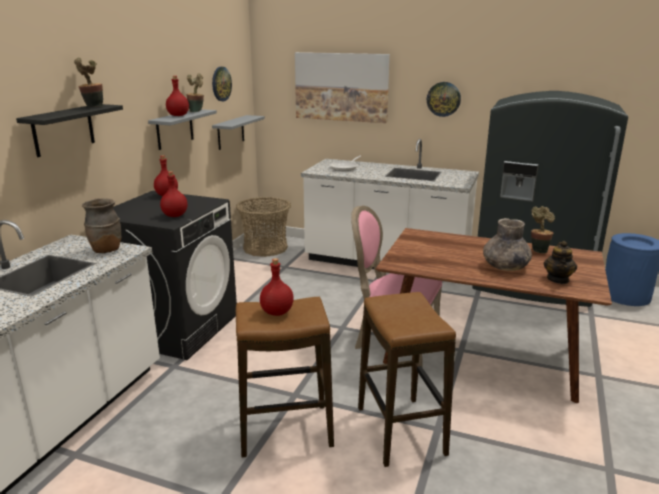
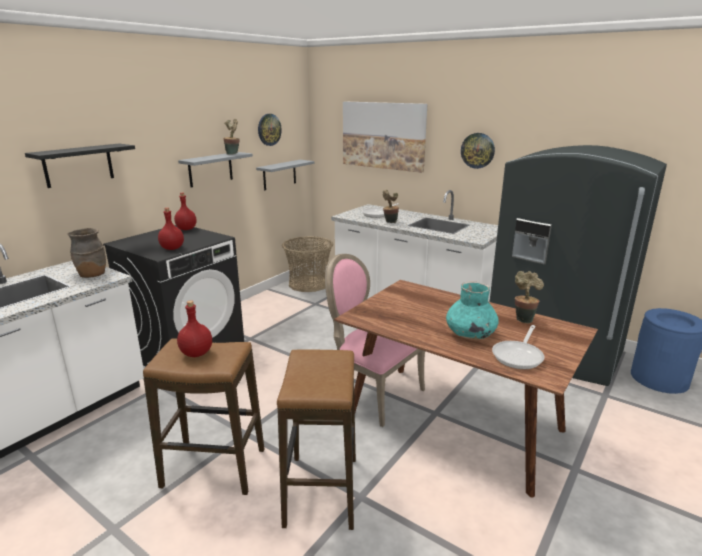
camera: 15 degrees right, 0 degrees up
potted plant [74,57,103,107] -> potted plant moved to [383,190,399,223]
red bottle [166,76,189,116] -> none
grey vase [483,218,532,271] -> turquoise vase [446,281,499,339]
teapot [543,241,577,284] -> frying pan [492,325,545,369]

